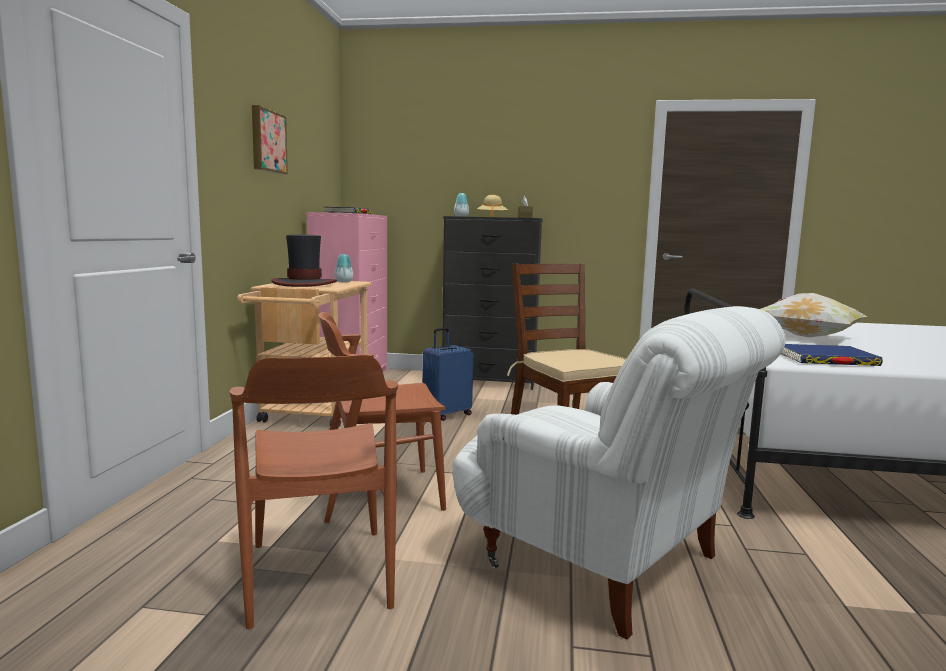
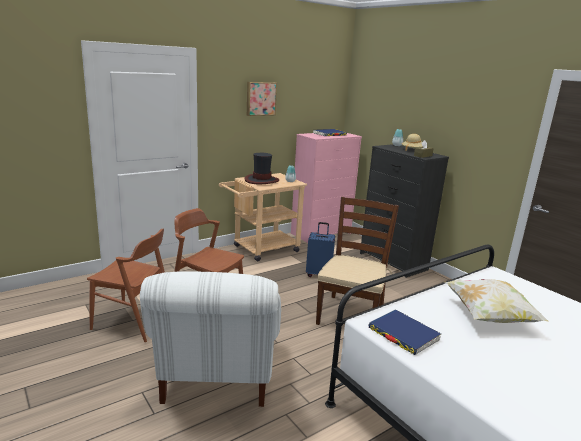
camera: 45 degrees right, 10 degrees up
brown chair [230,355,398,629] -> brown chair turned 105 degrees counterclockwise [87,228,165,342]

